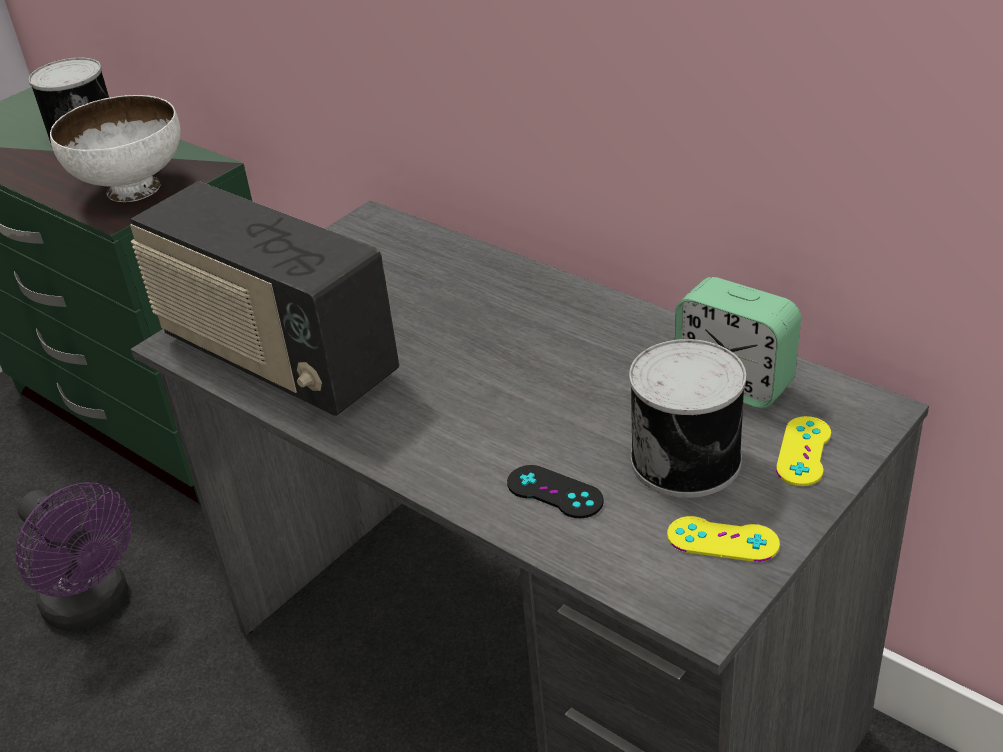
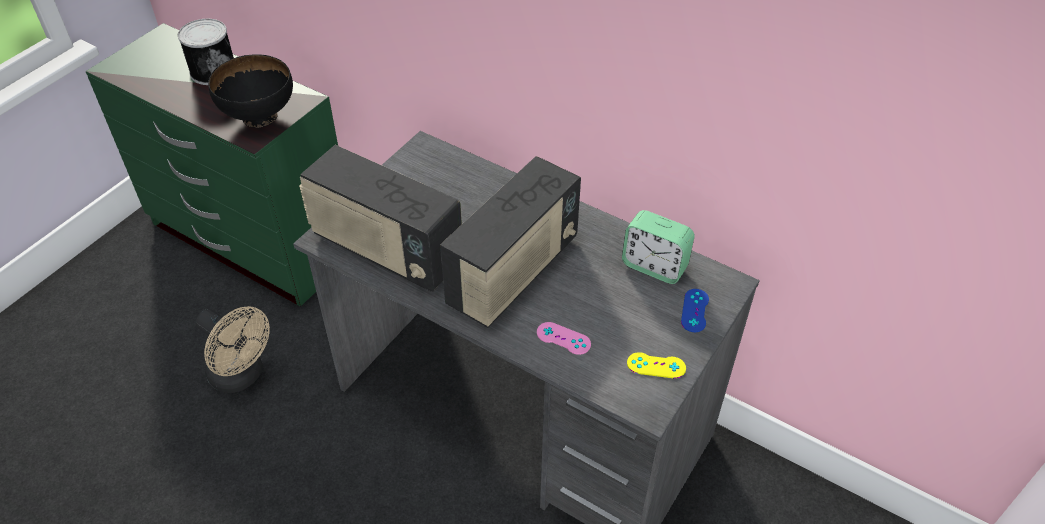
camera: 10 degrees left, 10 degrees up
purple fan [16,482,132,631] -> beige fan [195,306,270,393]
white bowl [50,95,181,202] -> black bowl [208,54,293,128]
black game controller [507,465,604,518] -> pink game controller [537,322,591,355]
can [629,339,746,498] -> none
yellow game controller [776,416,831,486] -> blue game controller [681,289,709,332]
none -> radio [440,156,581,328]

